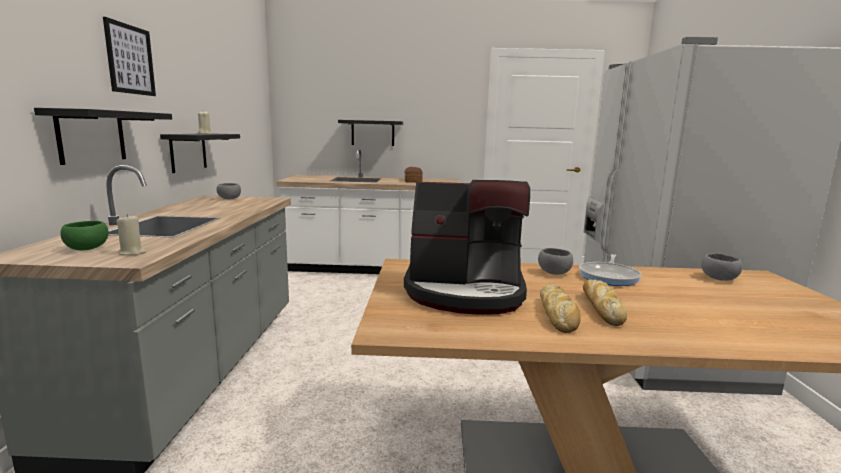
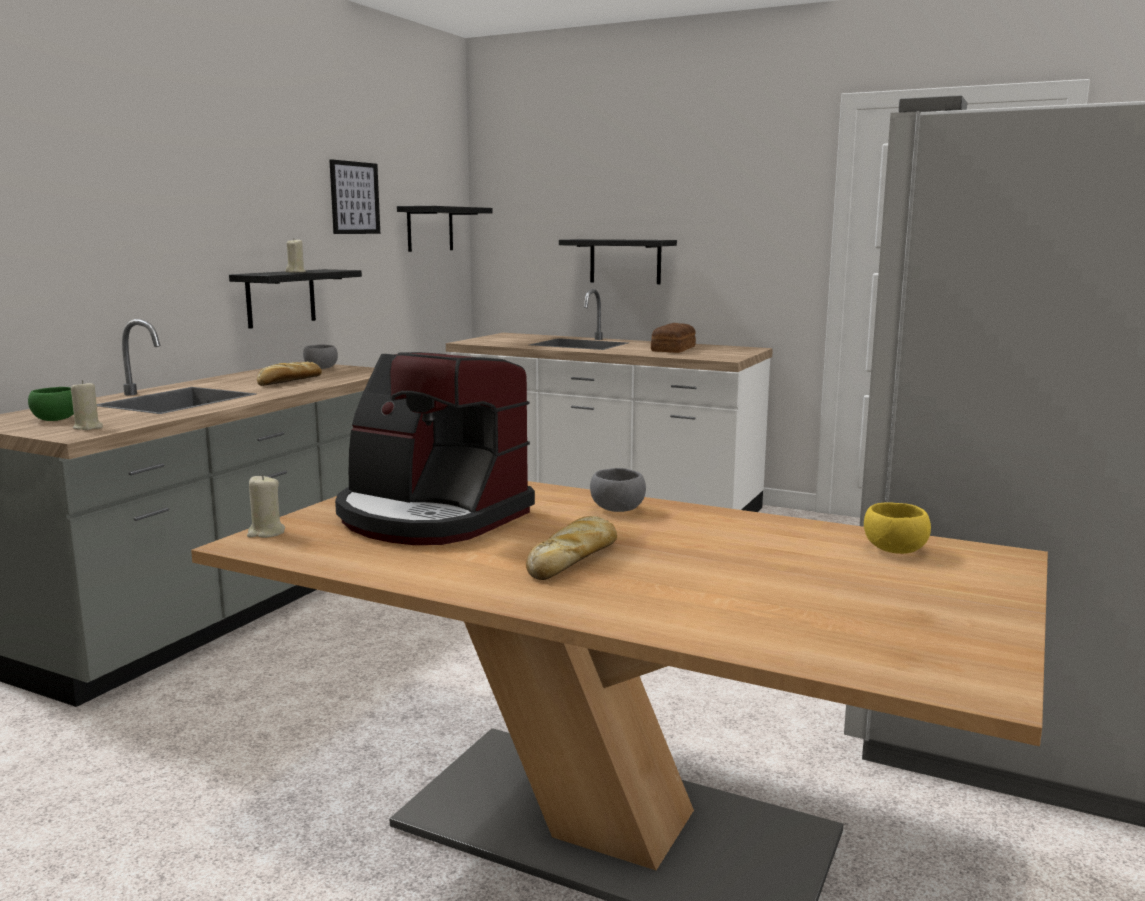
camera: 25 degrees right, 0 degrees up
black shelf [34,108,172,165] -> black shelf moved to [397,206,493,252]
picture [103,17,156,96] -> picture moved to [329,159,380,234]
bread [540,285,581,333] -> bread moved to [257,362,322,386]
frying pan [579,254,642,286] -> none
grey bowl [701,253,742,281] -> yellow bowl [864,502,931,554]
none -> beige candle [247,474,285,538]

